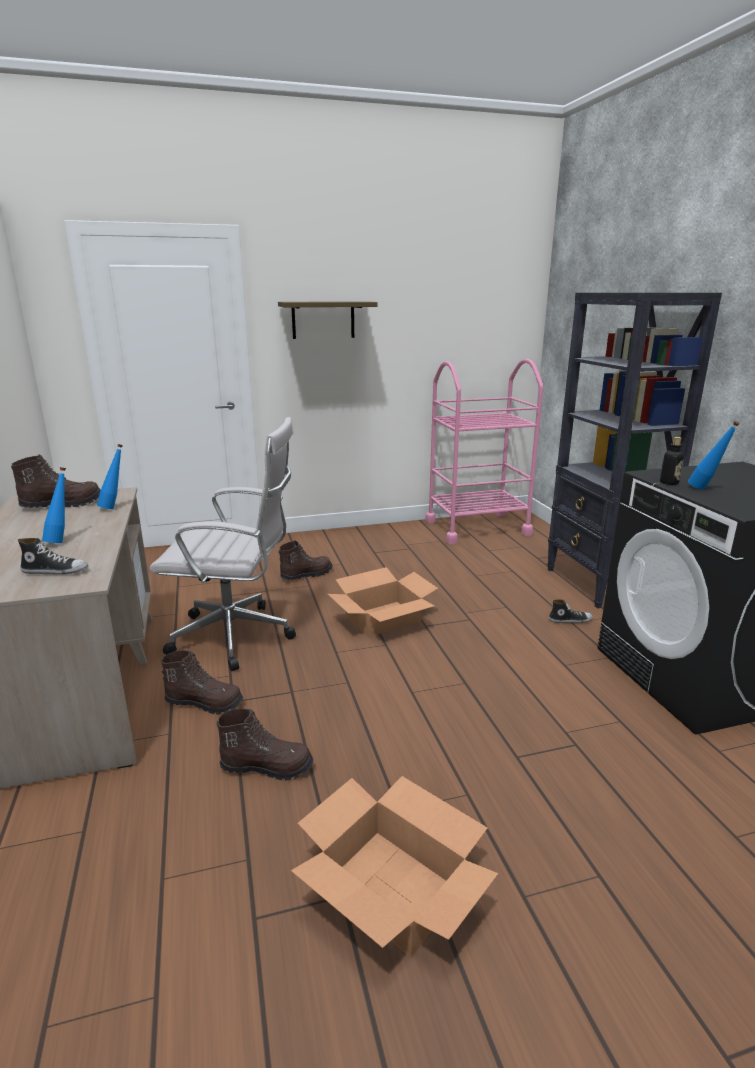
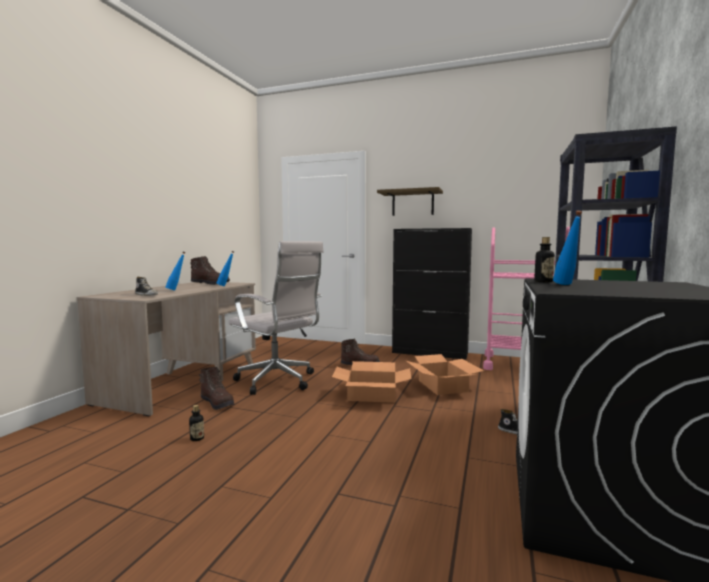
camera: 35 degrees right, 15 degrees down
brown boot [217,709,313,781] -> bottle [189,405,204,441]
cardboard box [291,776,498,957] -> cardboard box moved to [406,354,484,395]
none -> black cabinet [392,228,472,359]

